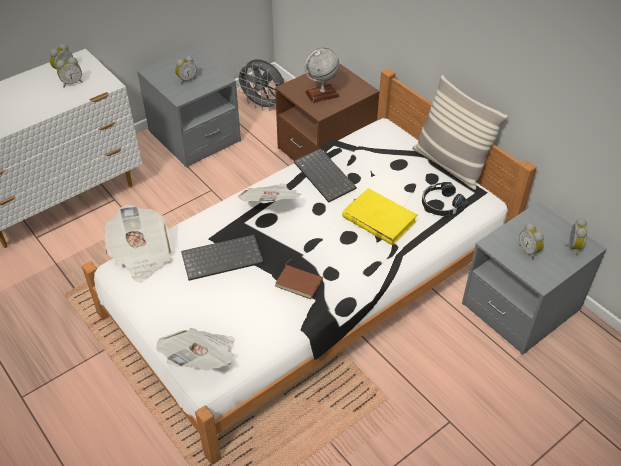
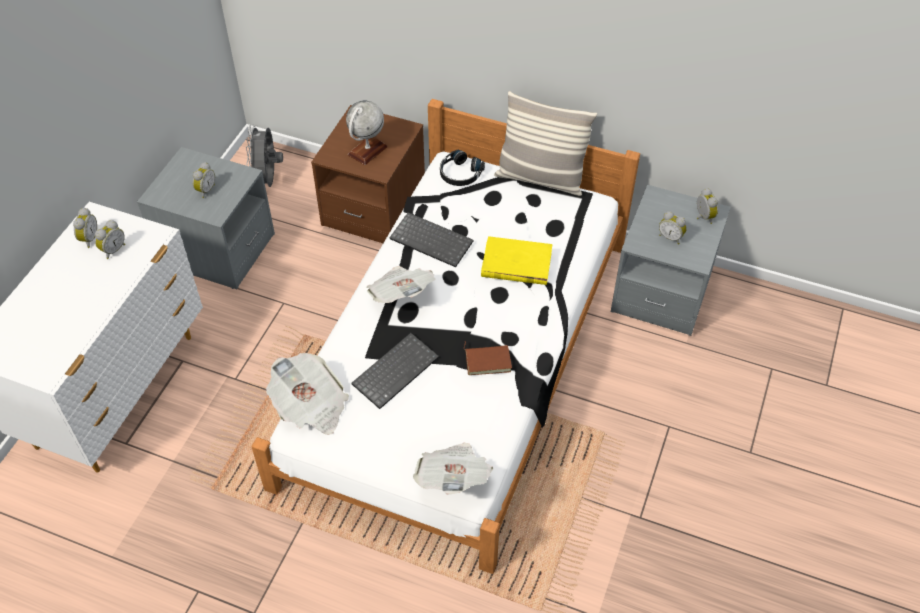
camera: 30 degrees left, 5 degrees up
grey fan [235,59,284,111] -> grey fan turned 90 degrees clockwise [246,124,283,187]
black headphones [422,182,468,216] -> black headphones moved to [440,149,485,186]

